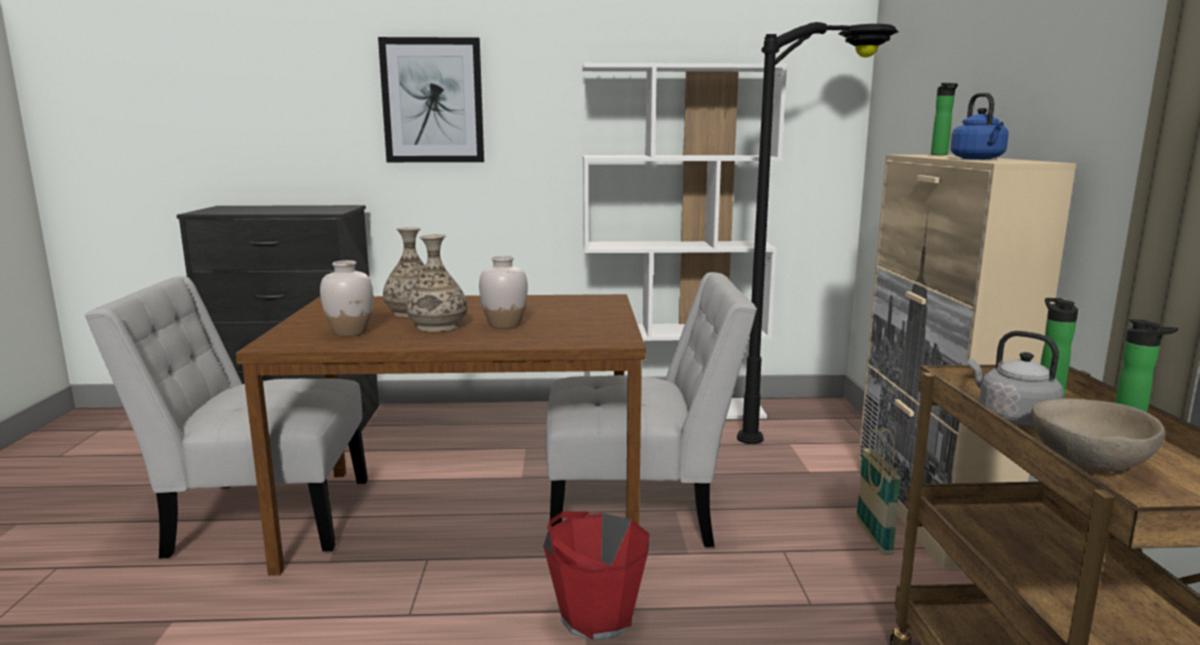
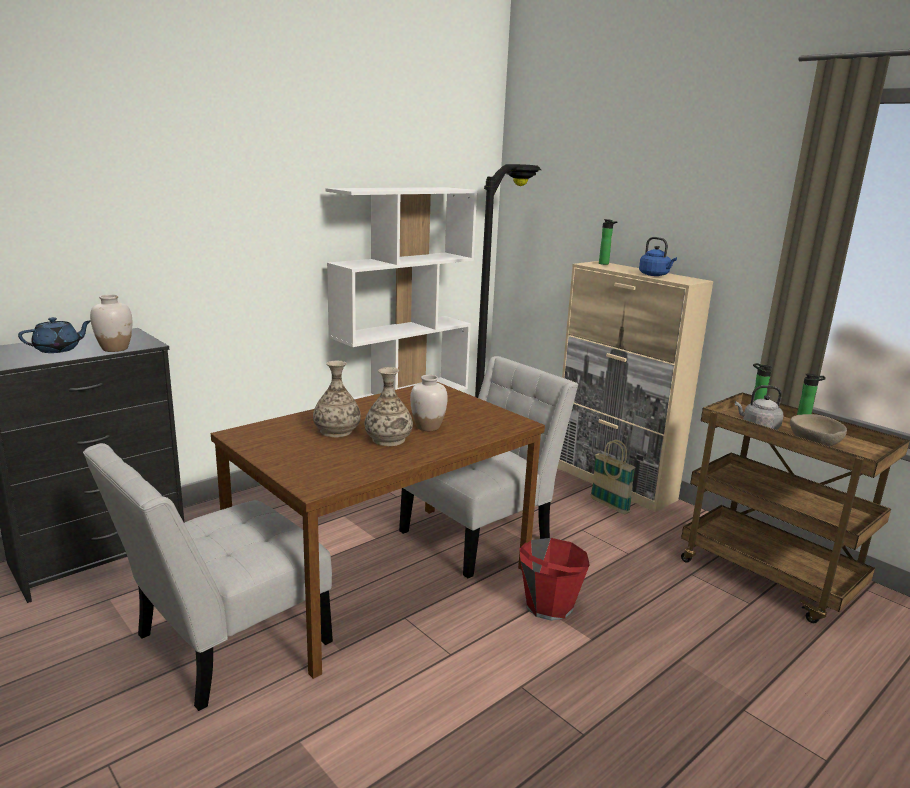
camera: 40 degrees left, 5 degrees up
white vase [320,260,373,337] -> white vase moved to [90,294,132,352]
picture [378,37,484,162] -> none
none -> blue teapot [18,317,91,353]

